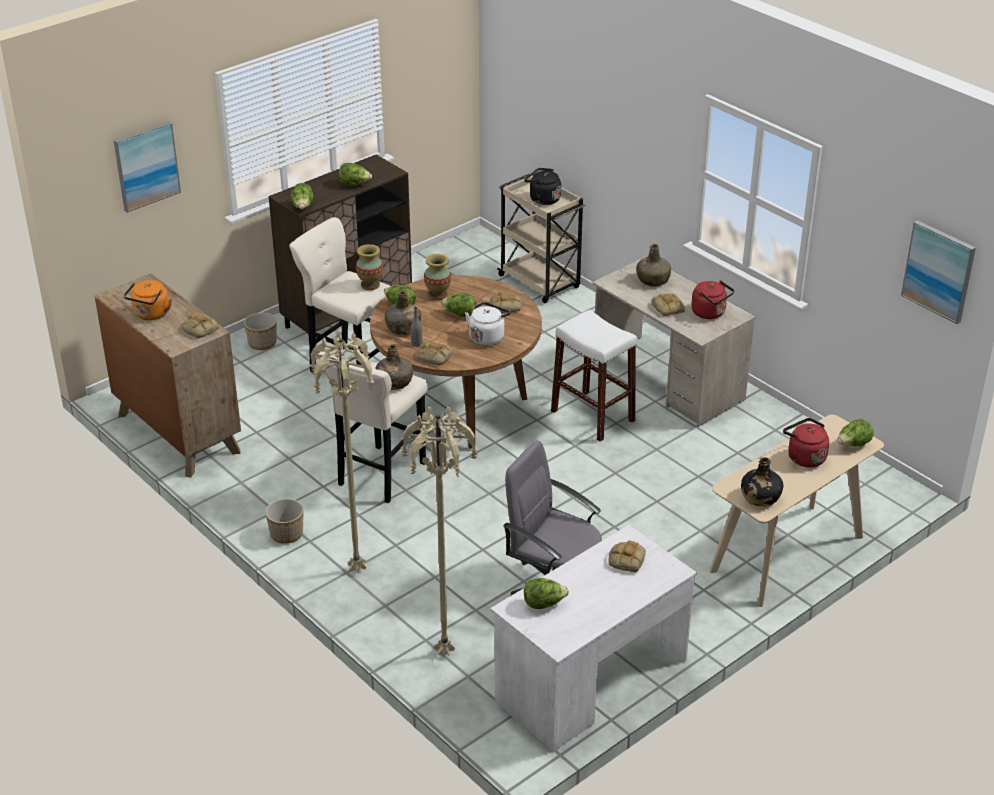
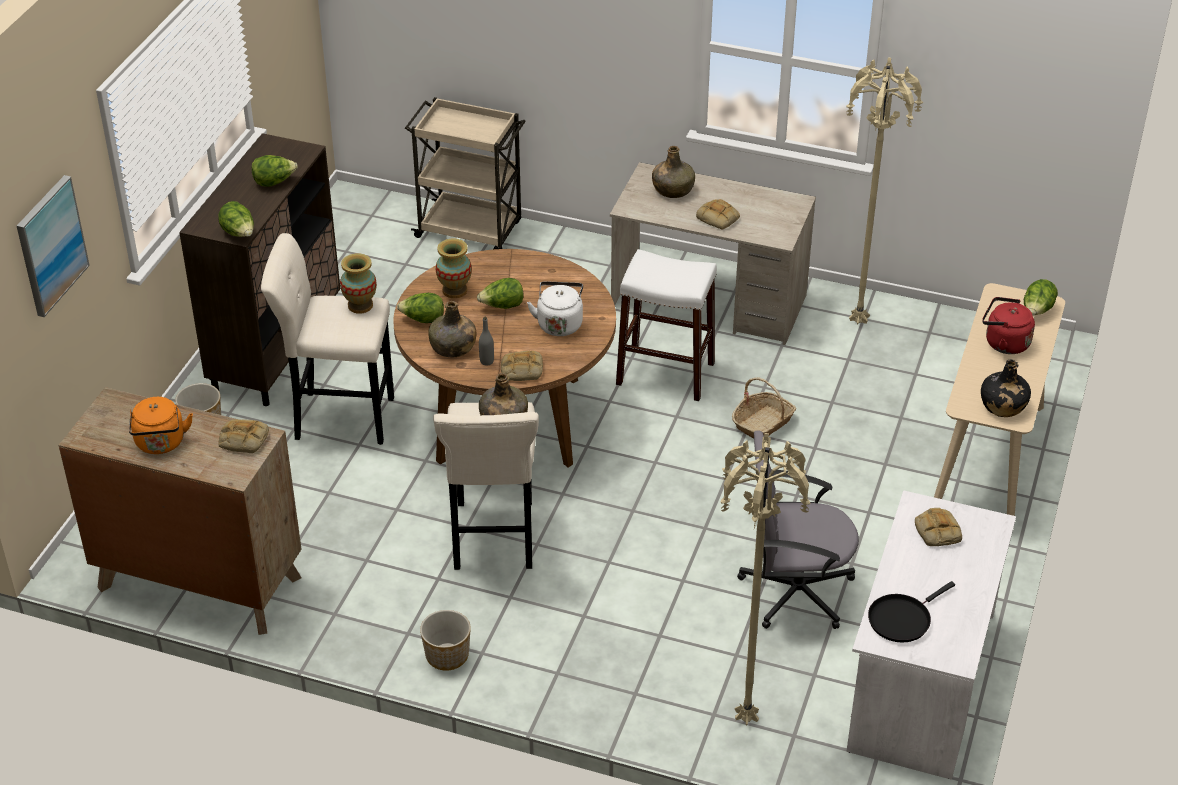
camera: 30 degrees left, 5 degrees up
beige floor lamp [310,331,374,572] -> beige floor lamp moved to [846,58,923,325]
bread [490,291,522,313] -> none
black kettle [524,168,561,205] -> none
lettuce [524,578,569,609] -> black frying pan [868,581,955,643]
red kettle [691,280,734,319] -> none
picture [901,220,976,324] -> none
none -> basket [732,377,796,439]

